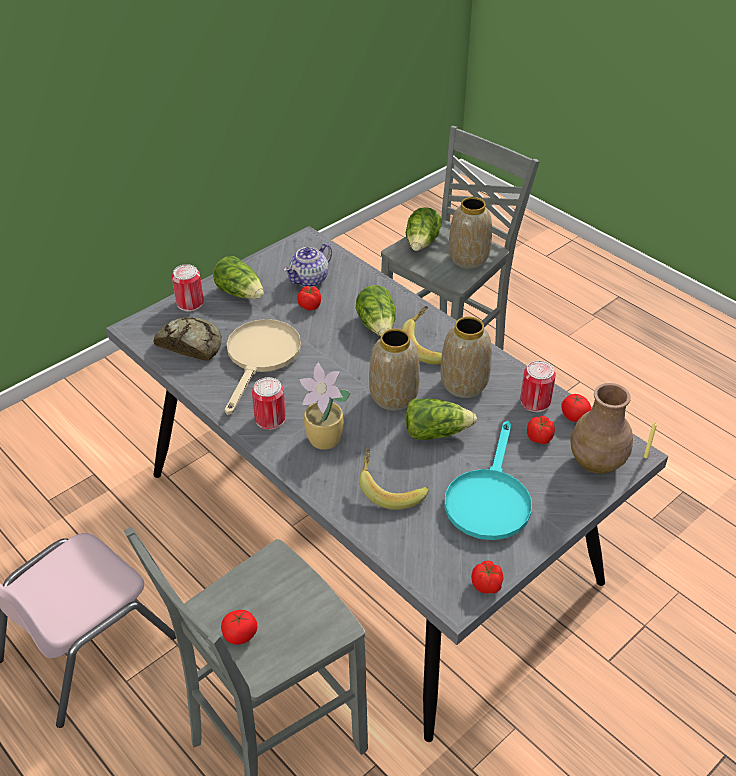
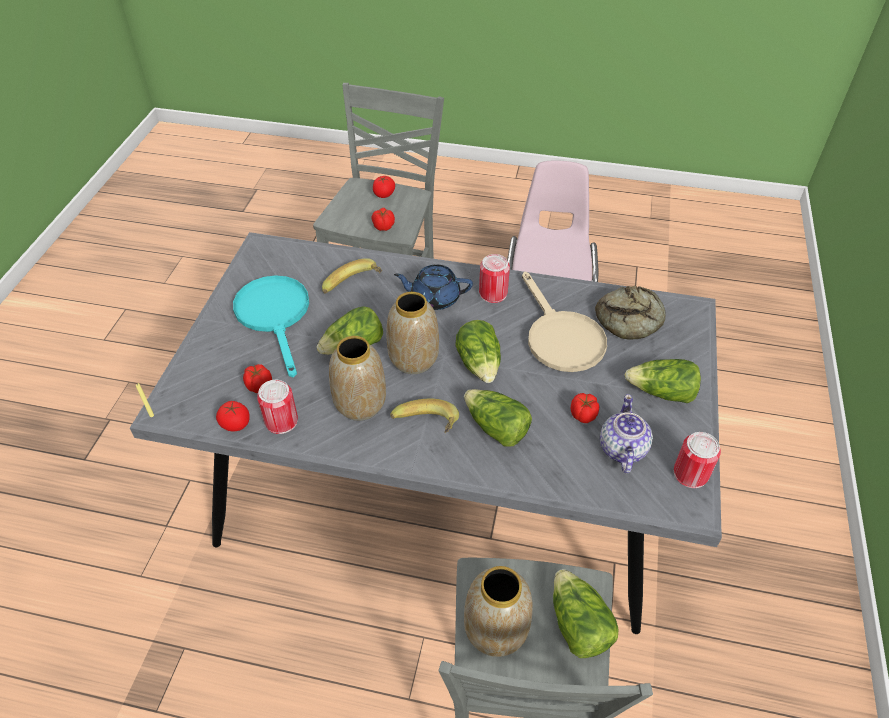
camera: 145 degrees right, 5 degrees up
can [172,264,204,311] -> can moved to [674,432,721,488]
potted plant [299,362,350,450] -> blue teapot [394,264,473,310]
tomato [471,561,503,594] -> tomato moved to [371,208,395,231]
brown vase [570,383,633,474] -> none
none -> lettuce [455,320,501,383]

